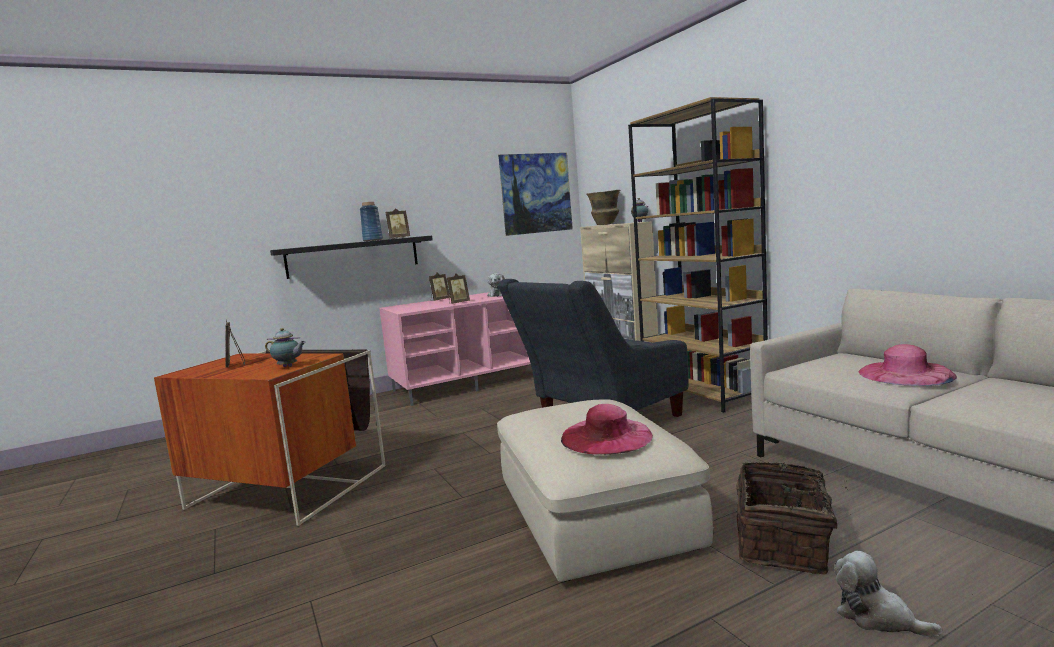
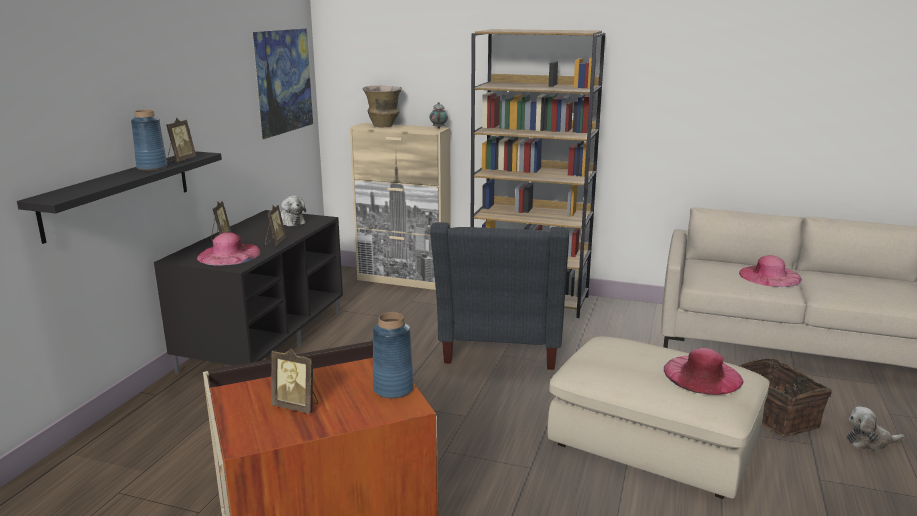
camera: 45 degrees left, 10 degrees up
teapot [265,328,306,367] -> blue vase [373,312,414,399]
pink tv stand [379,292,531,406] -> black tv stand [154,210,343,374]
none -> pink hat [197,232,261,266]

